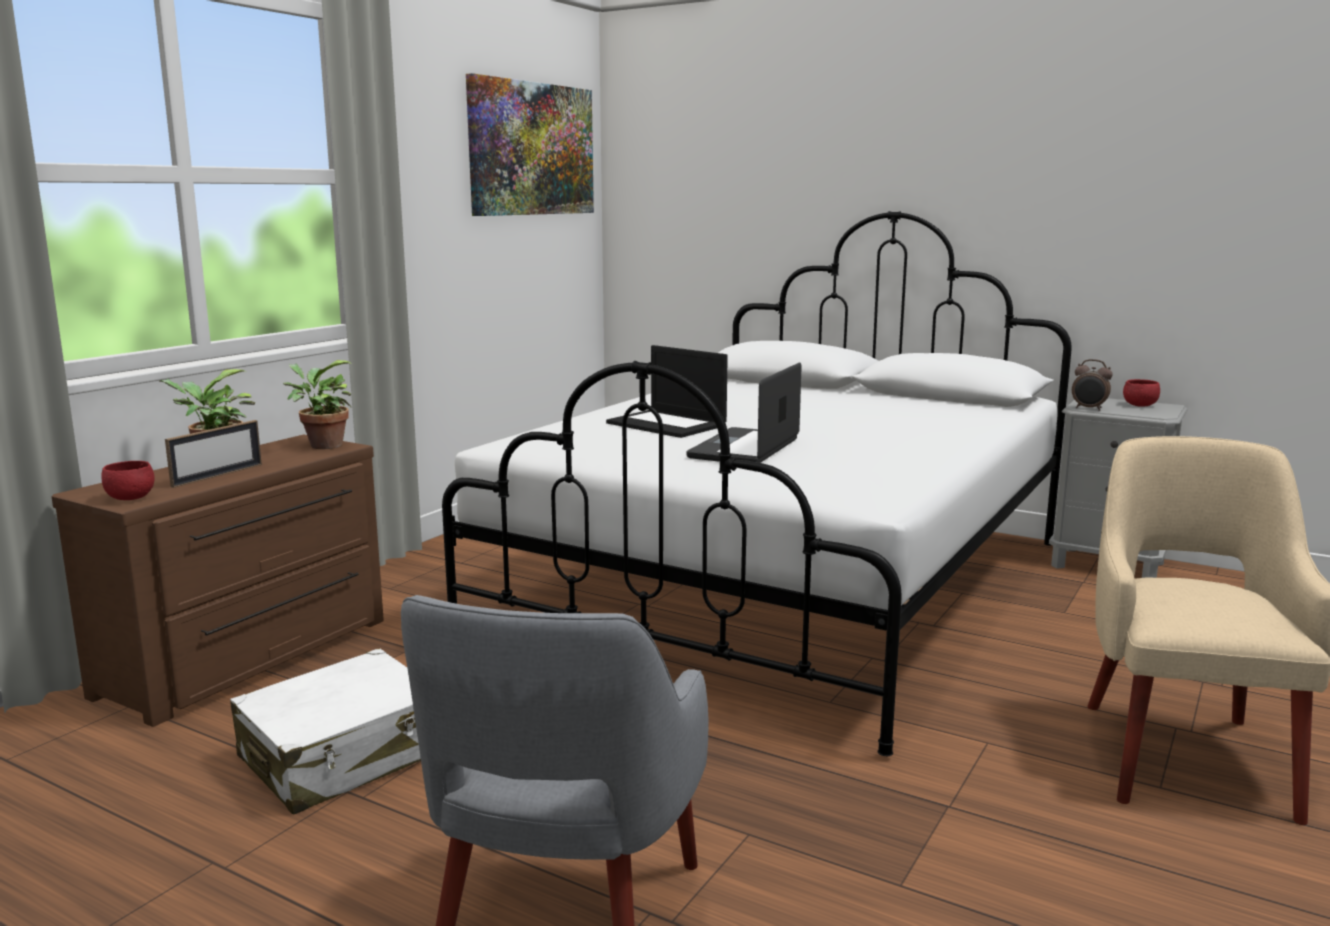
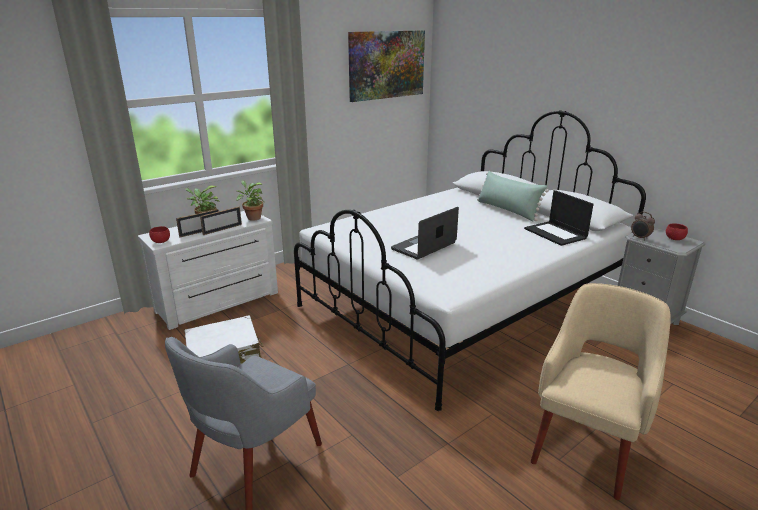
camera: 20 degrees right, 10 degrees up
brown dresser [51,434,384,727] -> white dresser [138,211,278,330]
laptop [606,345,728,438] -> laptop moved to [524,190,593,246]
none -> picture frame [200,207,242,235]
none -> green pillow [477,171,549,221]

